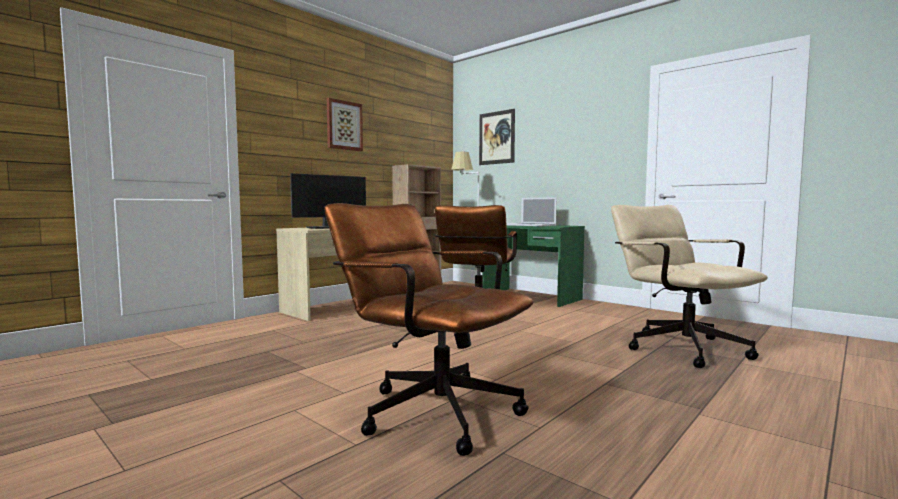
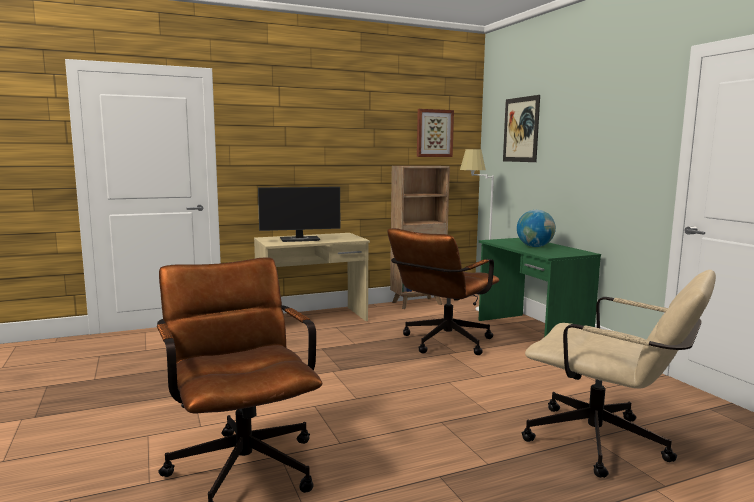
camera: 25 degrees right, 5 degrees up
picture [327,98,363,151] -> picture moved to [417,109,454,157]
laptop [506,197,557,226] -> globe [517,210,556,247]
beige office chair [611,205,768,368] -> beige office chair turned 120 degrees clockwise [521,270,716,478]

